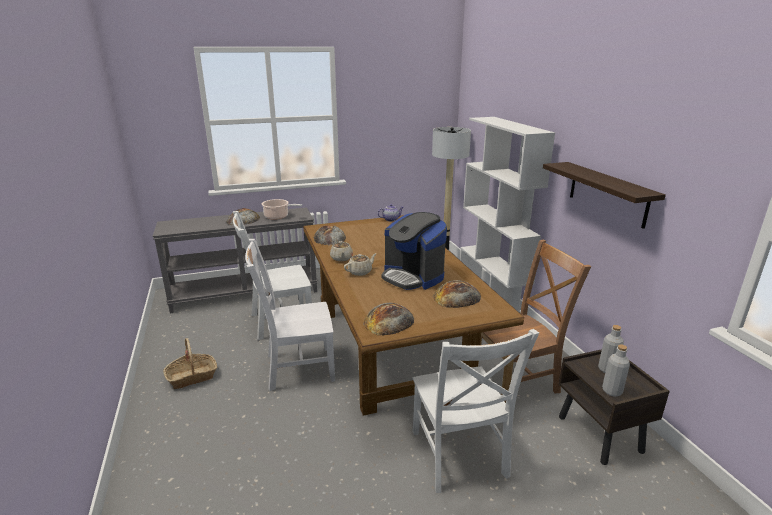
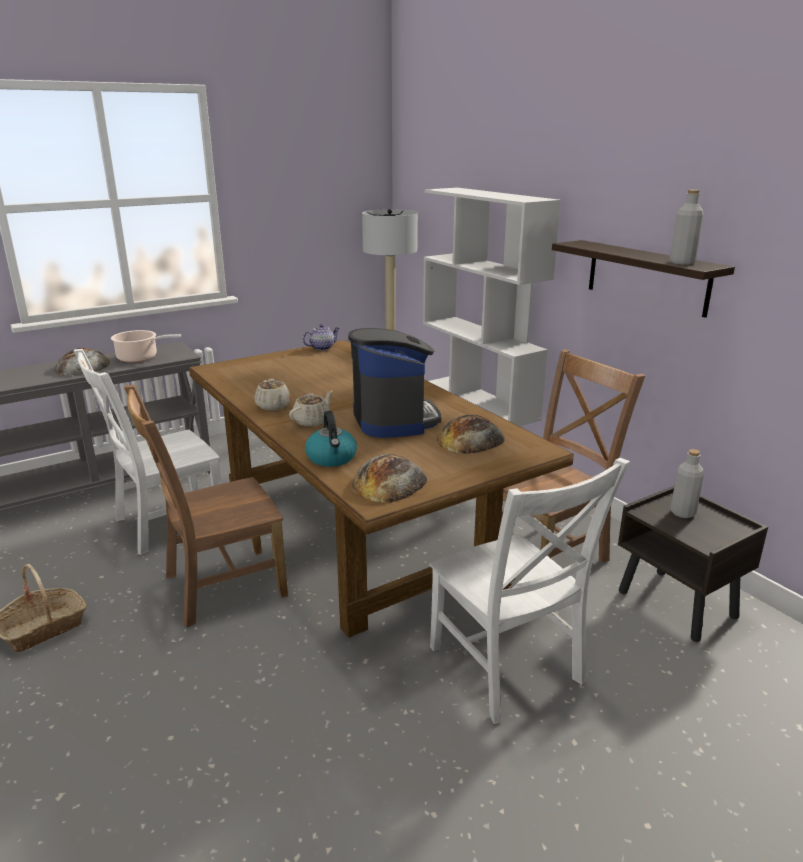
camera: 15 degrees left, 0 degrees up
white chair [245,239,335,391] -> brown chair [124,385,288,628]
bread [314,225,346,245] -> none
coffee machine [381,212,447,290] -> coffee machine turned 135 degrees counterclockwise [348,328,441,438]
grey bottle [602,344,630,397] -> grey bottle moved to [670,190,704,264]
none -> kettle [305,411,357,467]

